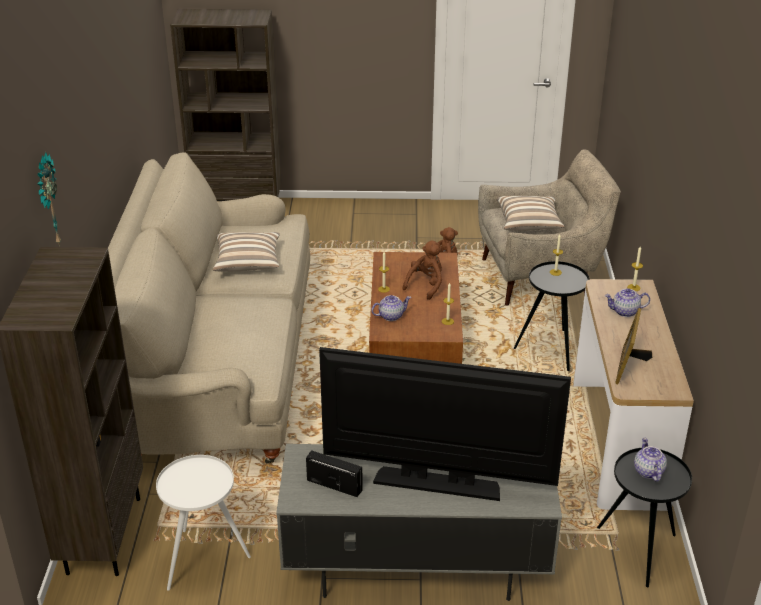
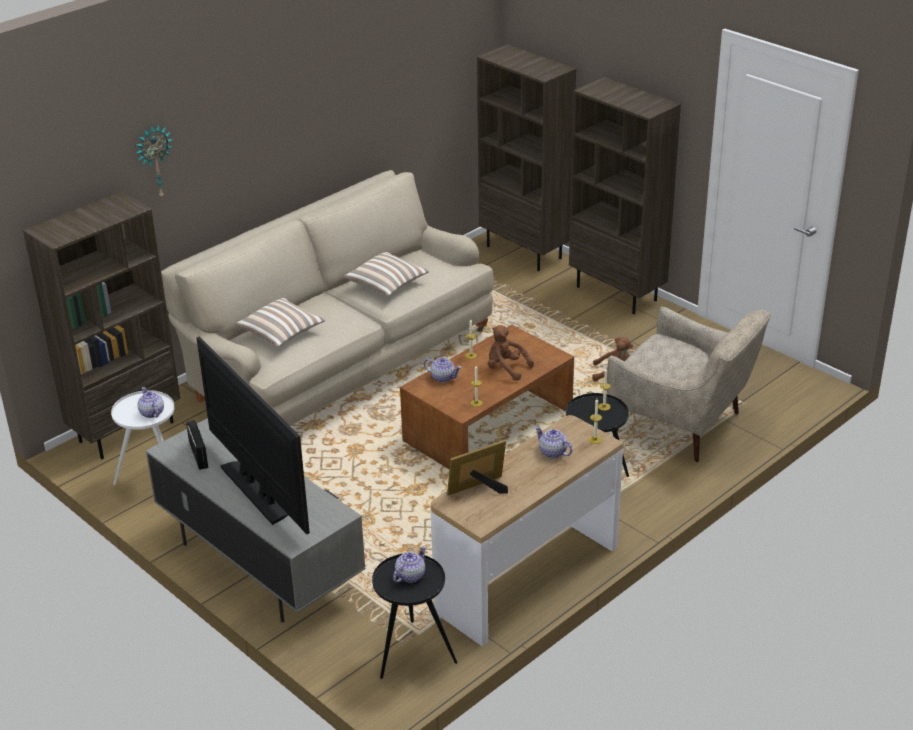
camera: 45 degrees right, 0 degrees up
brown plush toy [402,241,442,300] -> brown plush toy turned 135 degrees counterclockwise [488,325,534,381]
pillow [497,196,564,231] -> pillow moved to [235,298,325,347]
none -> teapot [138,387,164,418]
none -> brown bookcase [569,77,681,314]

